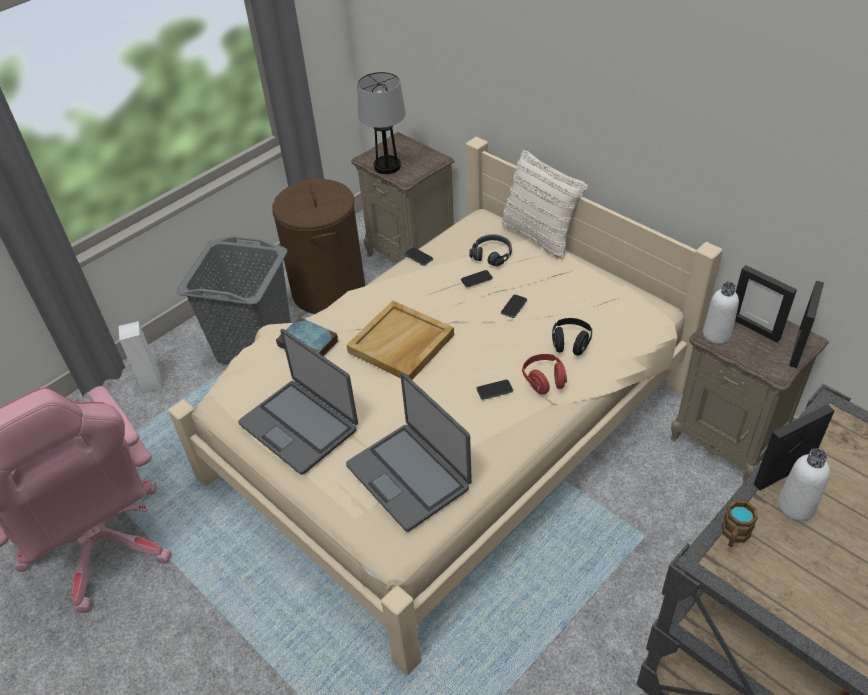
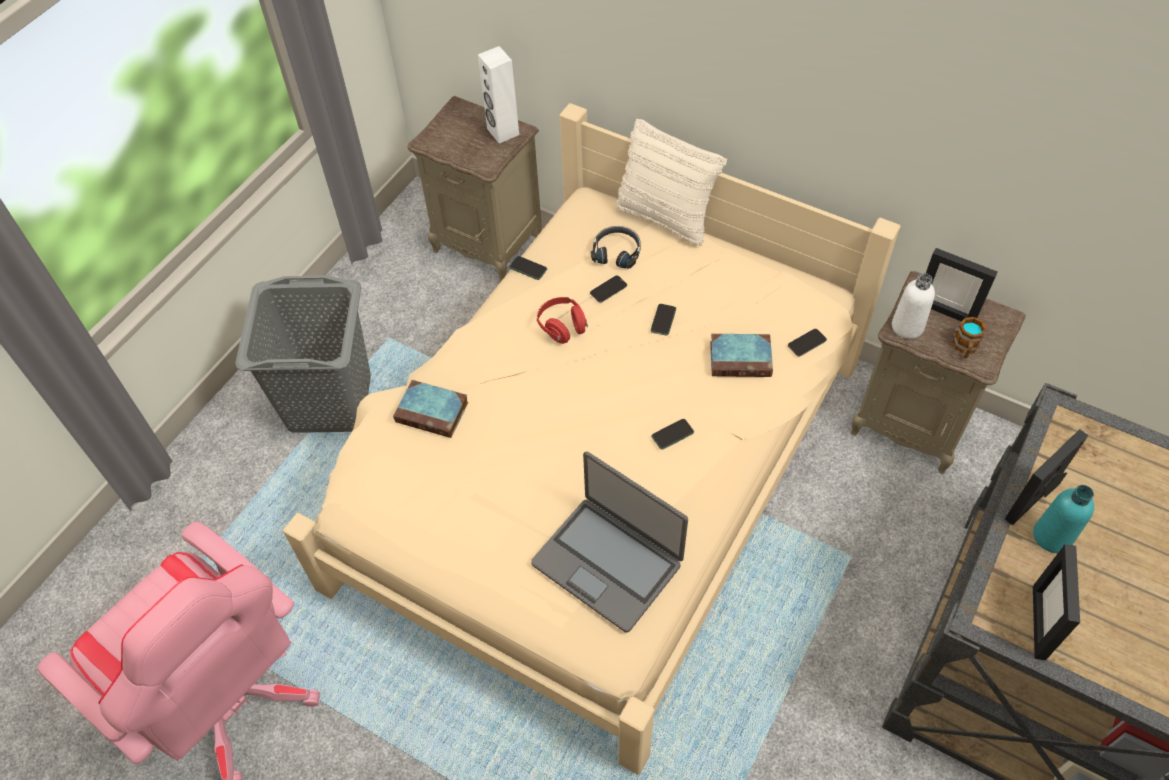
camera: 15 degrees left, 10 degrees up
white speaker [119,321,162,393] -> white speaker moved to [478,46,519,144]
laptop [238,329,358,475] -> none
brown laundry basket [272,178,365,314] -> none
beige tray [346,300,454,380] -> none
table lamp [357,72,406,174] -> none
red headphones [522,354,567,394] -> red headphones moved to [537,297,588,344]
black headphones [552,318,592,356] -> book [710,334,773,377]
mug [722,500,758,547] -> mug moved to [953,317,987,358]
white bottle [778,448,830,521] -> turquoise bottle [1033,485,1094,553]
picture frame [789,281,824,368] -> picture frame moved to [1033,544,1080,661]
none -> phone [788,329,827,357]

